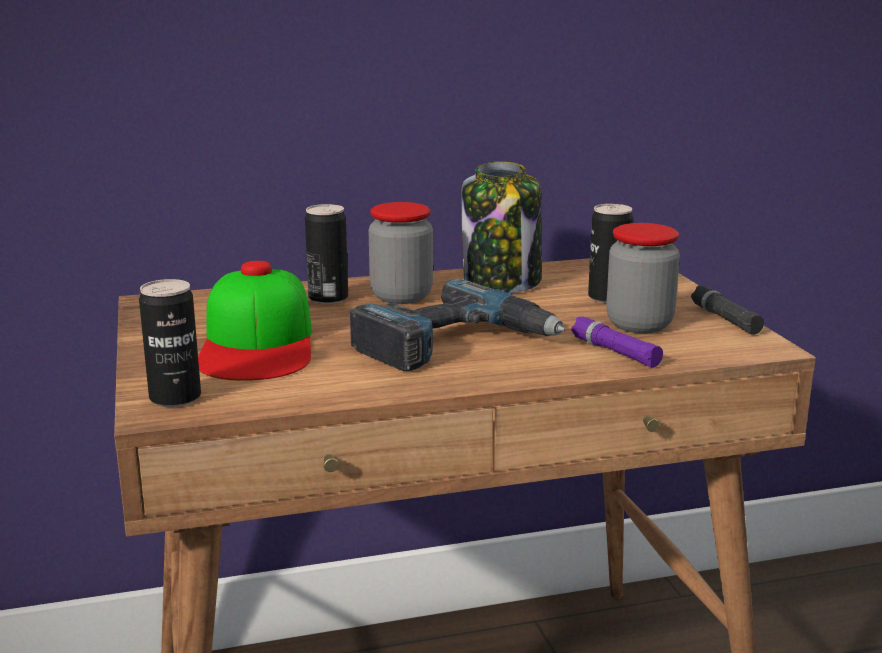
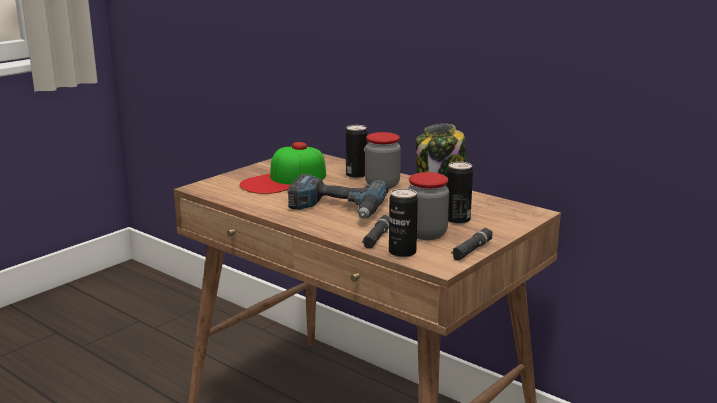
camera: 55 degrees right, 0 degrees up
can [139,279,201,407] -> can moved to [389,188,418,258]
purple flashlight [571,317,663,368] -> black flashlight [362,215,389,249]

